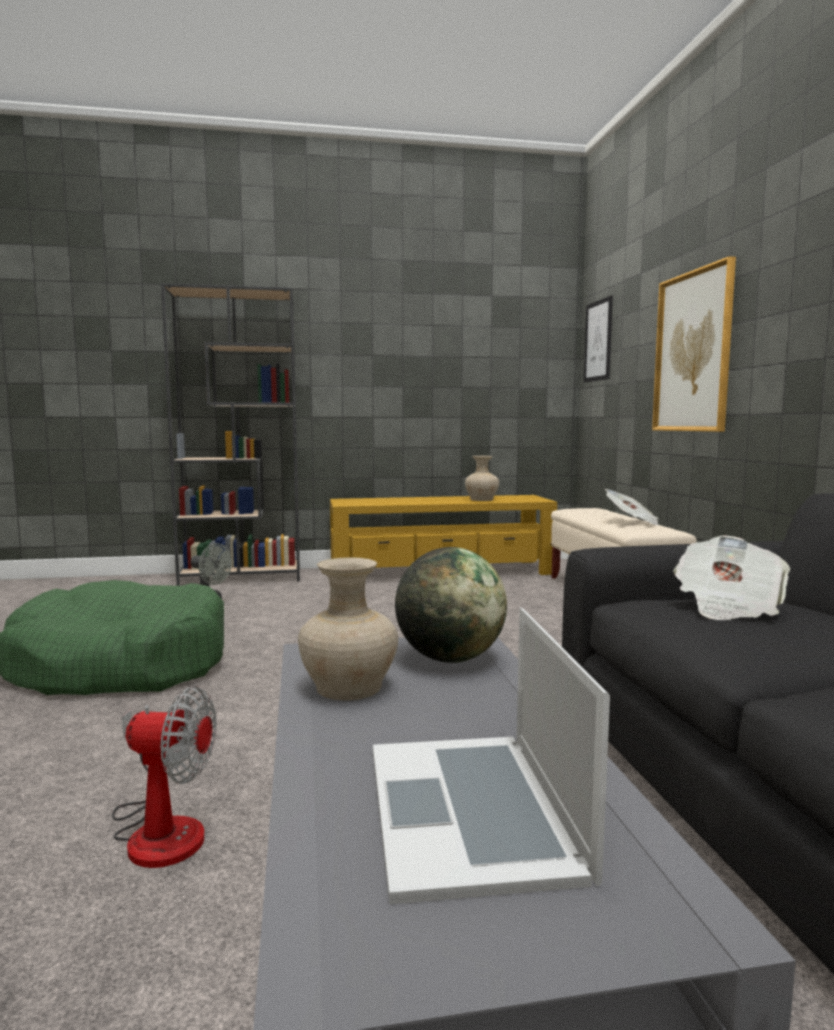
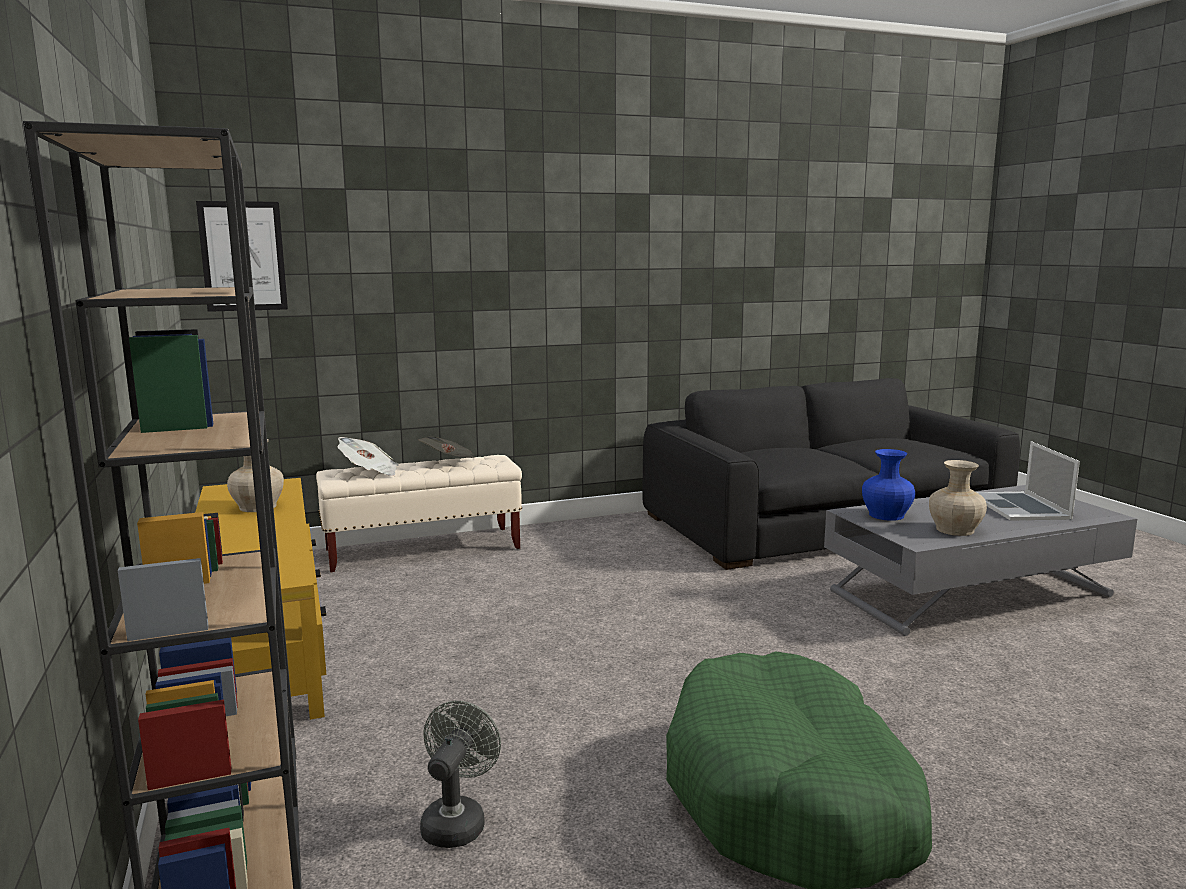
camera: 100 degrees left, 5 degrees up
fan [112,686,216,868] -> none
laptop [373,608,610,904] -> laptop turned 105 degrees clockwise [977,441,1080,521]
globe [395,547,507,663] -> blue vase [862,449,915,521]
picture [652,256,736,432] -> none
newspaper [673,535,790,620] -> newspaper moved to [337,437,399,476]

